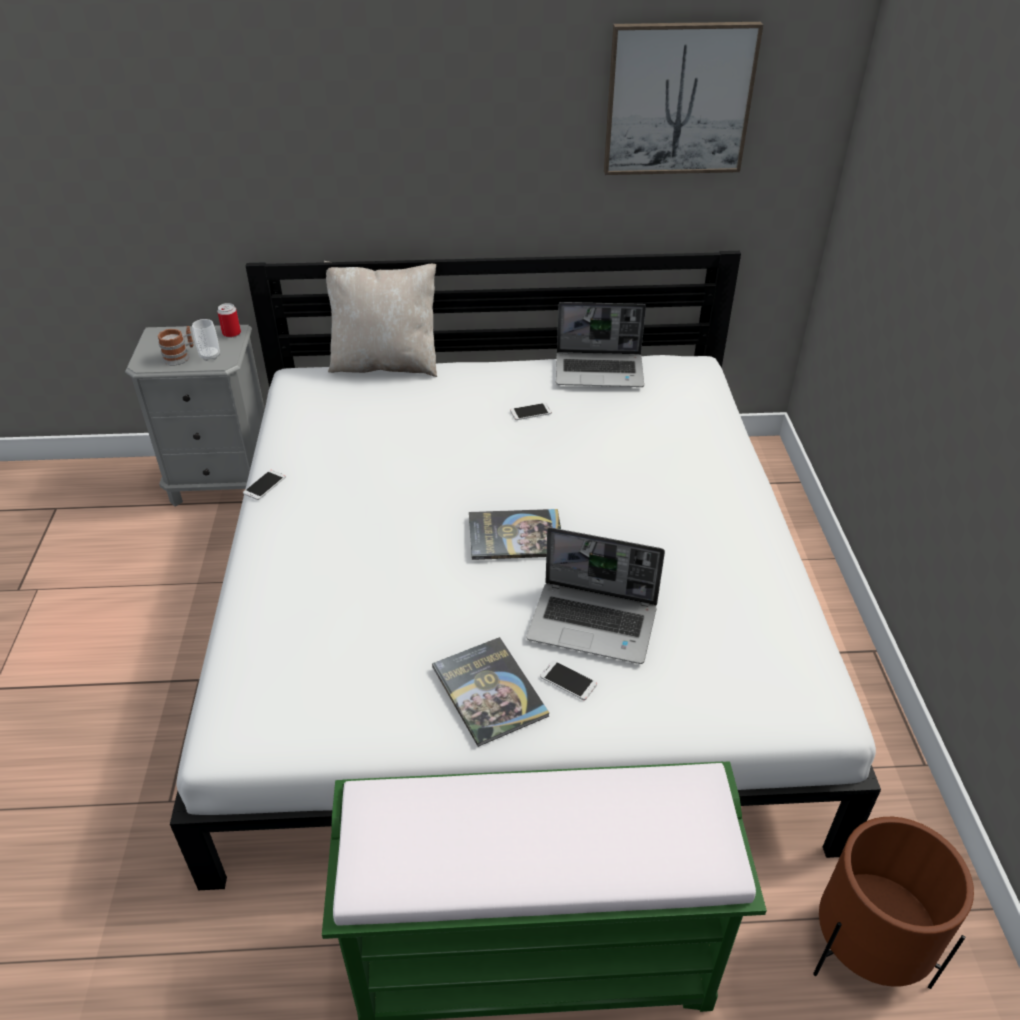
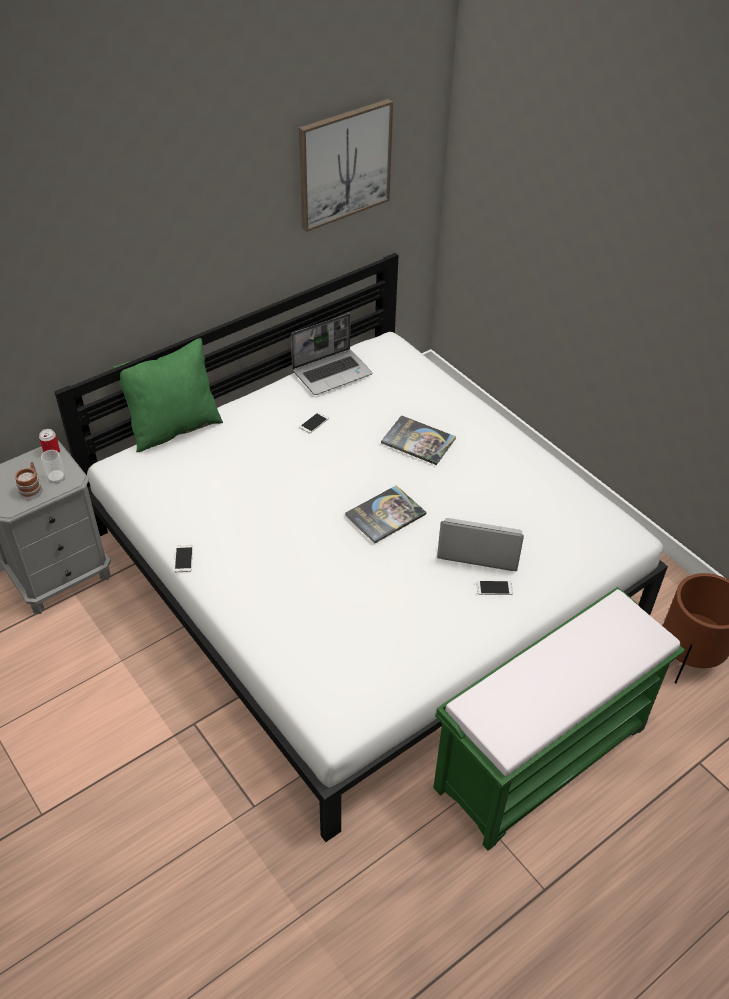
camera: 35 degrees left, 5 degrees up
beige pillow [324,261,437,377] -> green pillow [113,338,223,452]
book [432,637,549,747] -> book moved to [381,415,456,465]
laptop [526,527,665,664] -> laptop turned 150 degrees counterclockwise [437,518,524,571]

